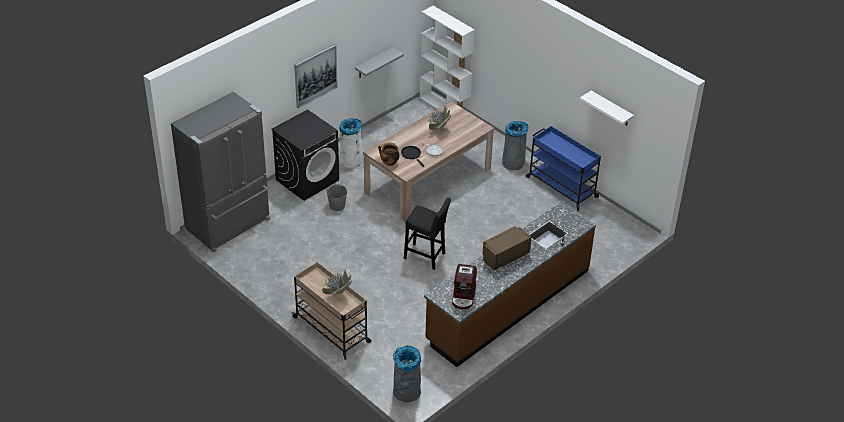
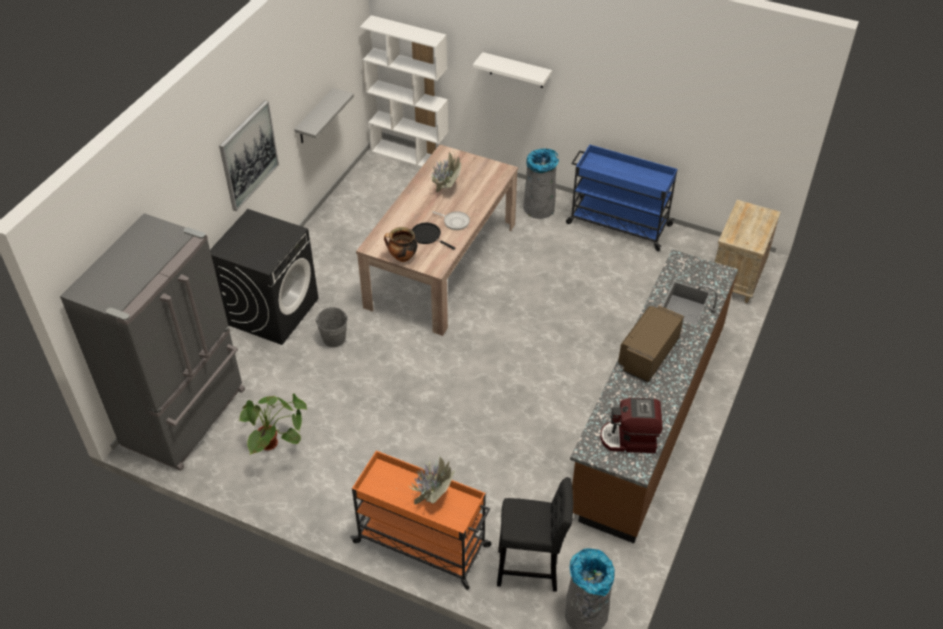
camera: 20 degrees left, 5 degrees up
beige cart [291,262,371,360] -> orange cart [350,451,491,590]
white trash can [339,118,362,168] -> none
black stool [404,198,451,270] -> black stool moved to [497,477,574,592]
coffee machine [452,264,477,310] -> coffee machine turned 105 degrees clockwise [600,398,663,453]
white shelf [580,91,634,126] -> white shelf moved to [473,52,552,88]
none -> potted plant [238,393,307,455]
none -> beige nightstand [715,200,781,303]

